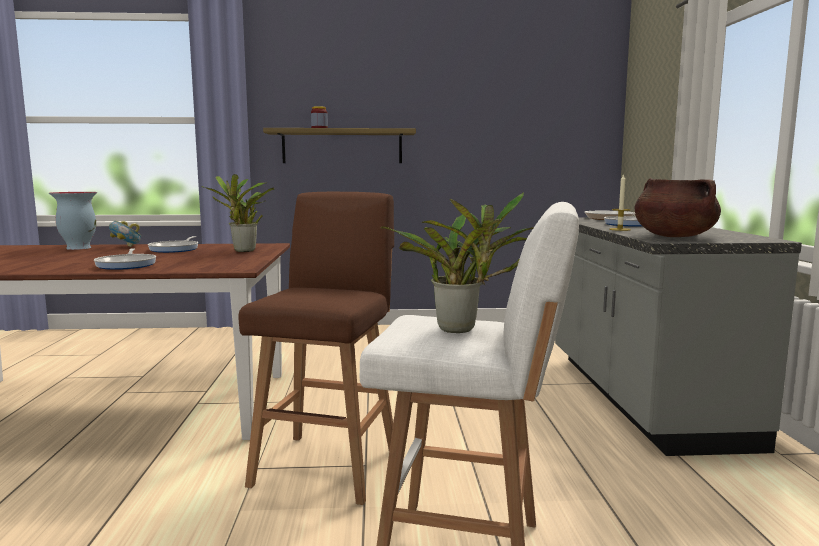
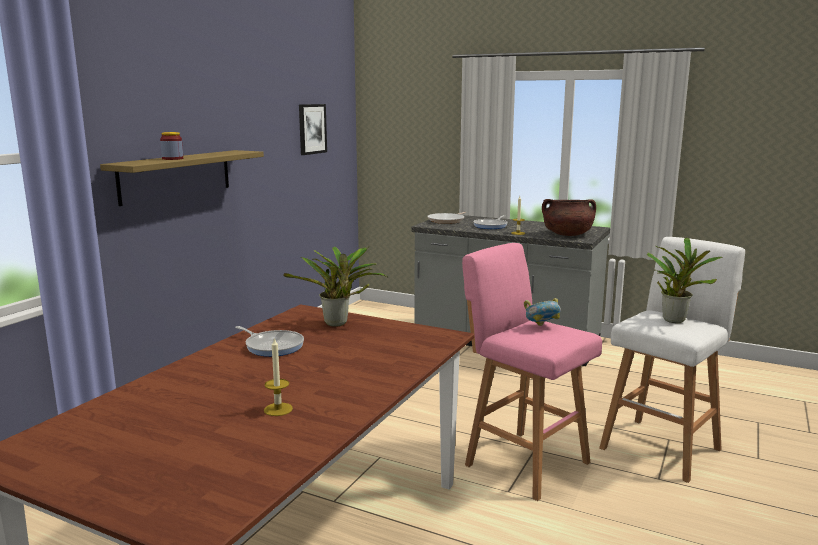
camera: 60 degrees left, 5 degrees up
vase [49,192,97,250] -> none
frying pan [94,248,156,270] -> none
bowl [109,220,141,247] -> bowl moved to [524,298,561,326]
brown stool [238,192,394,505] -> pink stool [462,243,602,501]
none -> candle [264,337,293,416]
none -> picture [299,104,327,155]

